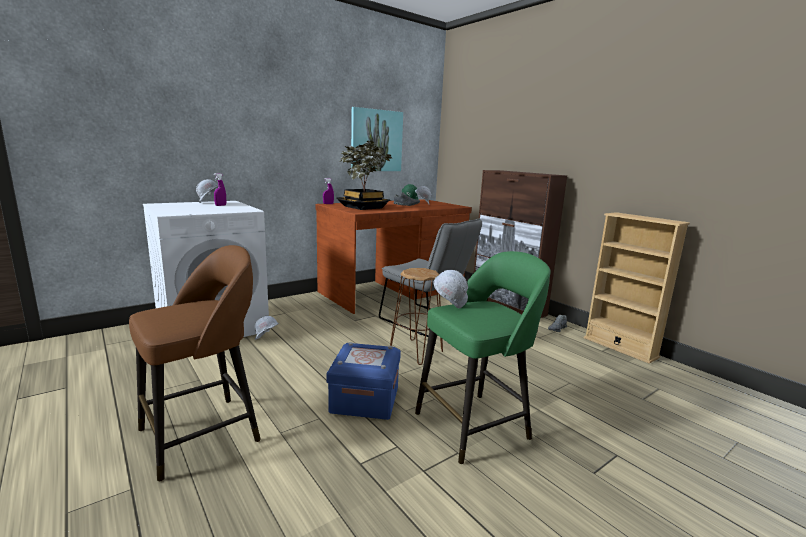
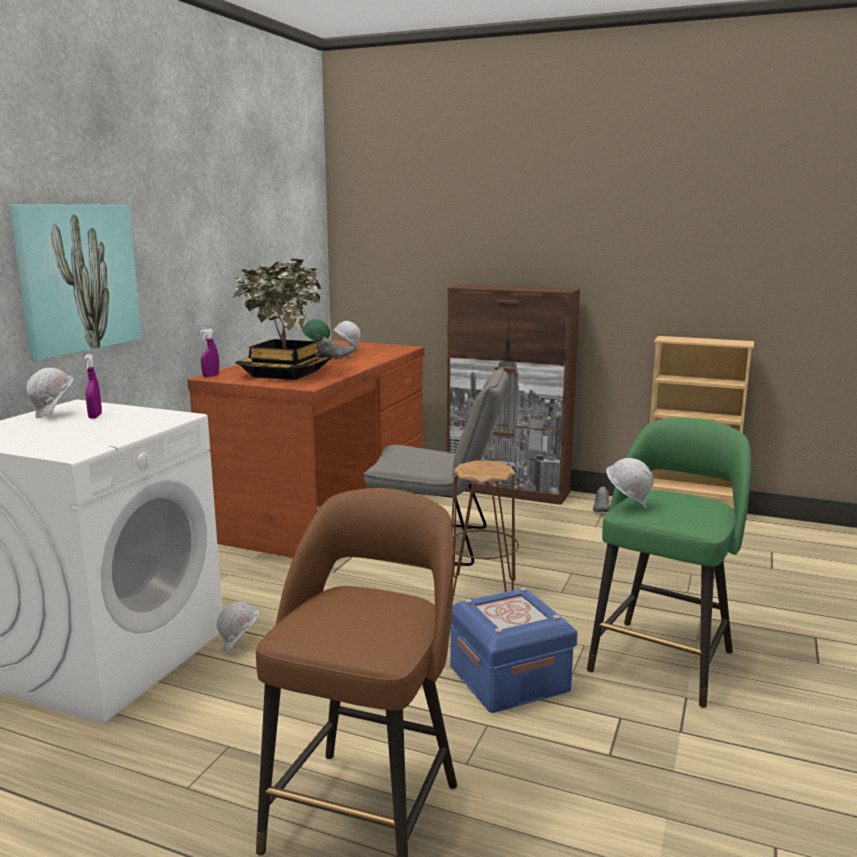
camera: 30 degrees left, 0 degrees up
picture [351,107,403,171] -> picture moved to [10,204,142,361]

